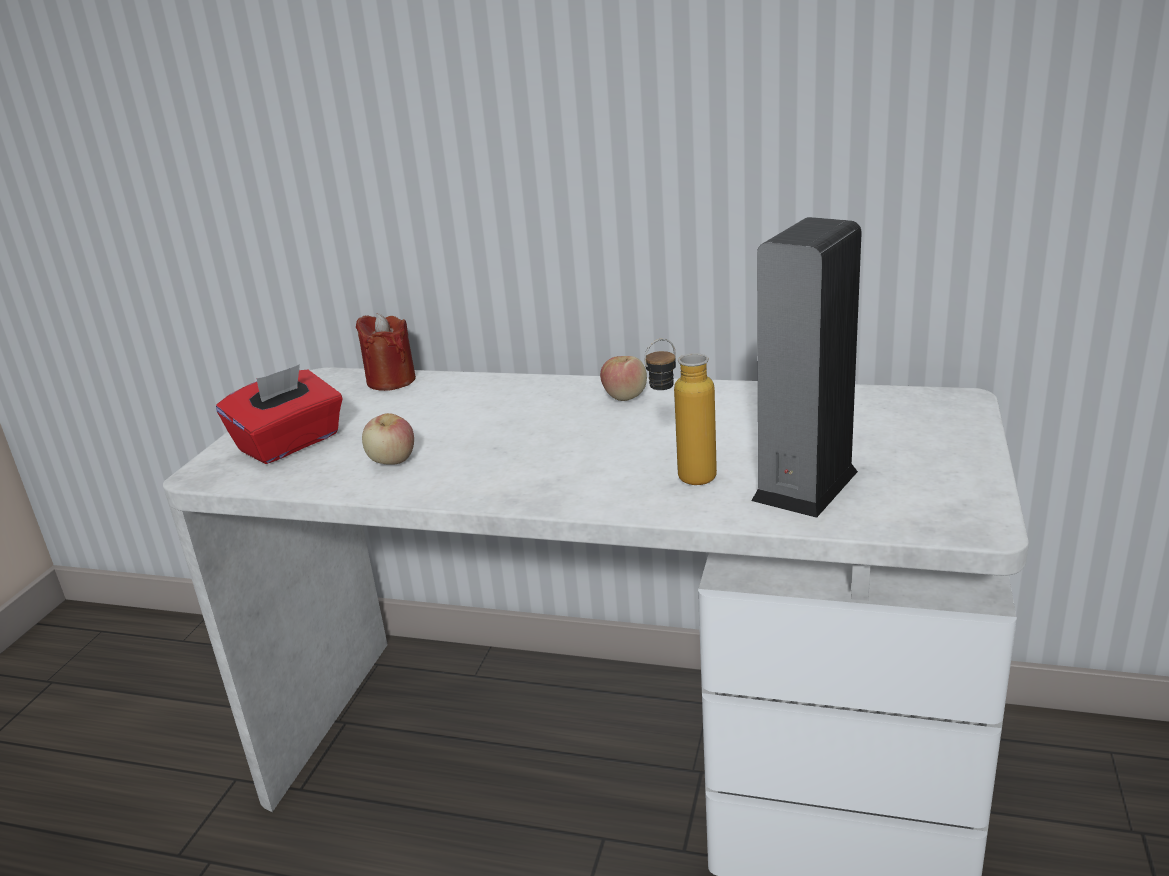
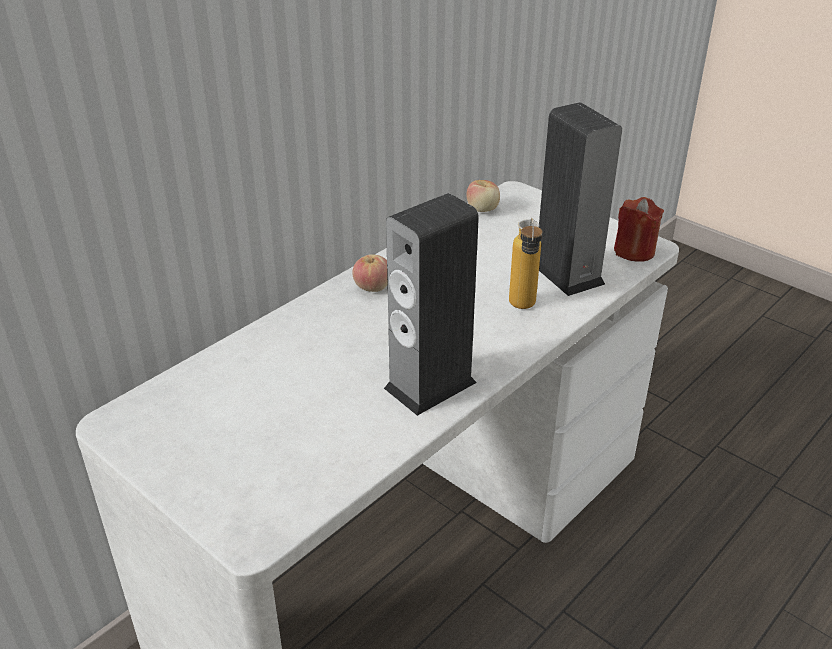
camera: 65 degrees left, 10 degrees up
red tissue box [216,364,343,464] -> none
red candle [356,313,416,391] -> red candle moved to [614,197,664,262]
apple [362,413,414,465] -> apple moved to [466,180,500,212]
none -> speaker [384,193,479,416]

